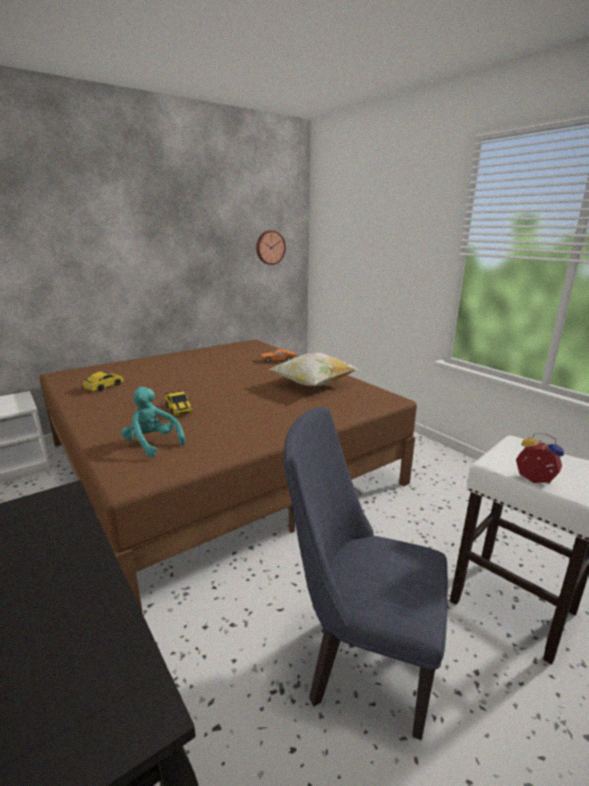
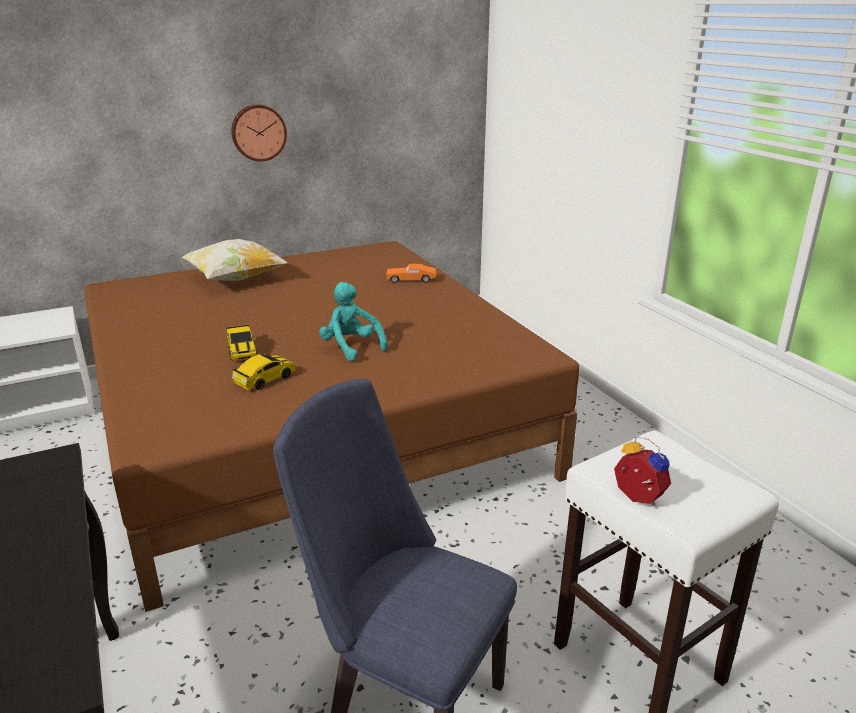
camera: 10 degrees right, 5 degrees up
toy car [83,372,124,391] -> toy car moved to [232,354,296,390]
turquoise plush toy [121,387,185,457] -> turquoise plush toy moved to [319,282,387,361]
wall clock [256,230,286,265] -> wall clock moved to [231,104,287,162]
pillow [269,352,359,386] -> pillow moved to [182,239,288,281]

